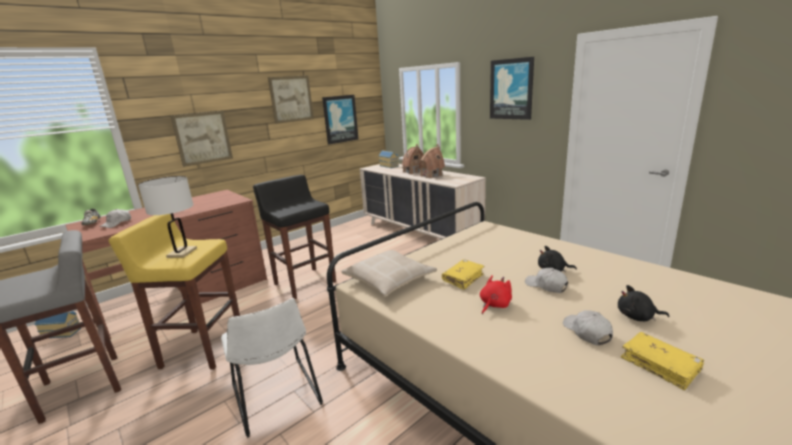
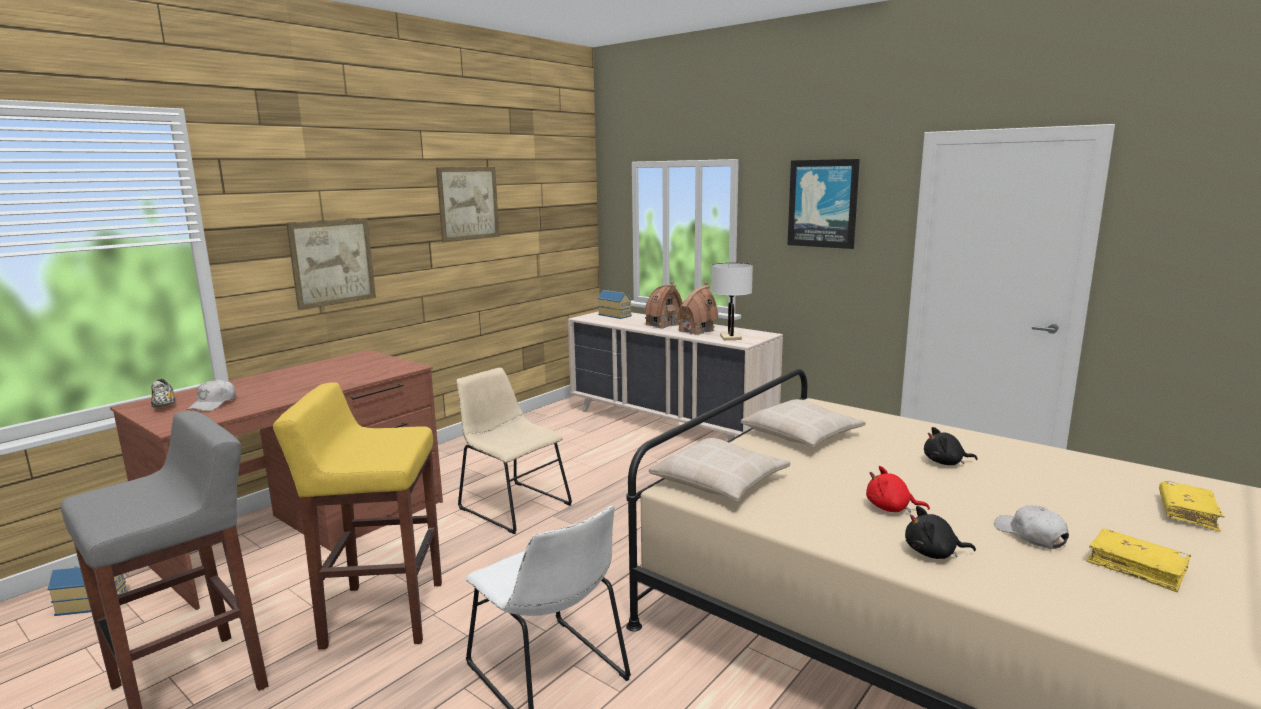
camera: 10 degrees left, 5 degrees down
white table lamp [138,176,197,258] -> white table lamp moved to [711,263,753,340]
black stool [253,175,336,299] -> beige chair [457,368,572,534]
picture [322,95,358,145] -> none
yellow book [442,259,485,290] -> yellow book moved to [1159,481,1224,531]
red plush toy [480,275,512,314] -> red plush toy turned 105 degrees counterclockwise [866,466,930,513]
white cap [525,268,568,293] -> none
black plush toy [618,285,669,321] -> black plush toy moved to [905,506,976,559]
none -> beige pillow [741,399,866,448]

